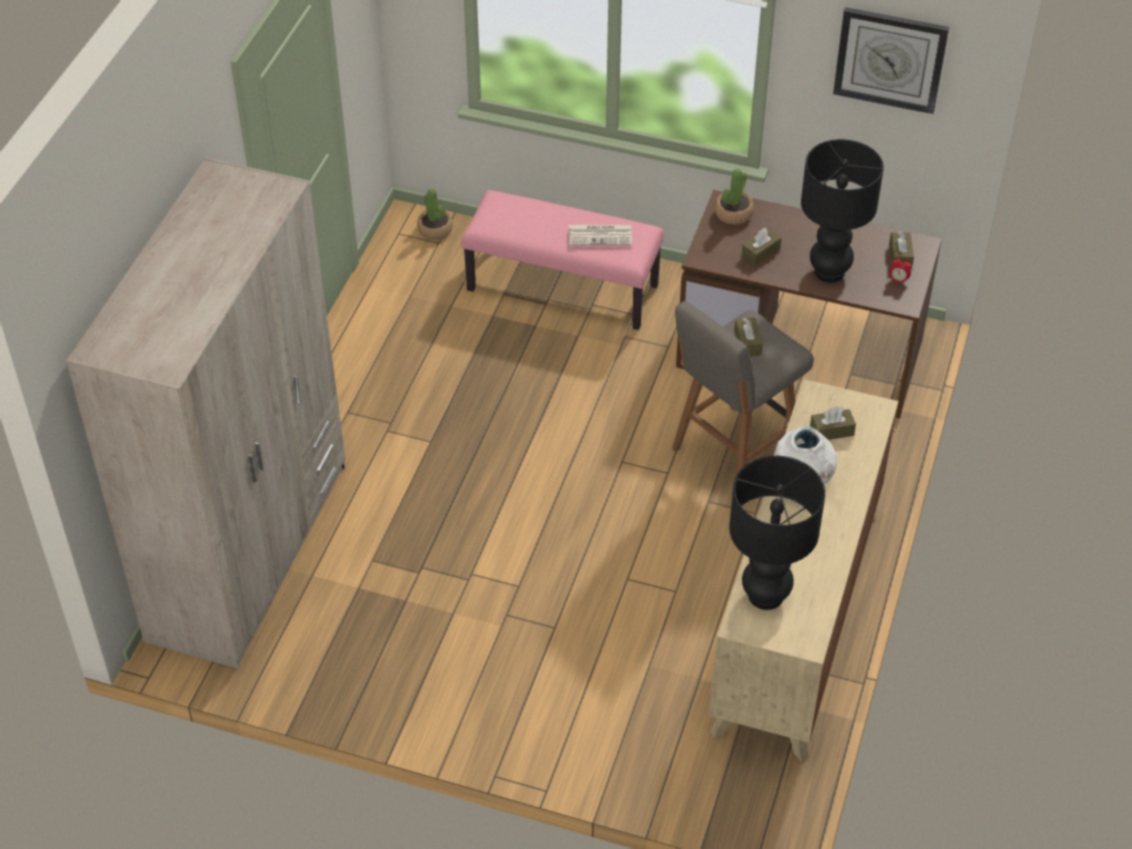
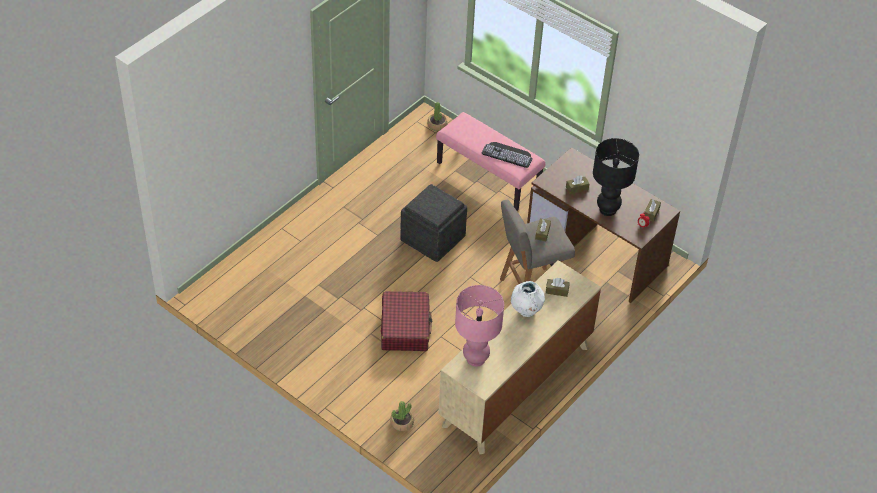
camera: 20 degrees right, 0 degrees up
beige wardrobe [66,158,345,669] -> none
newspaper [569,225,632,246] -> keyboard [481,142,533,168]
potted plant [715,169,754,225] -> potted plant moved to [390,401,414,431]
black table lamp [729,456,825,610] -> pink table lamp [455,285,504,367]
wall clock [833,7,949,114] -> none
none -> red suitcase [381,291,432,351]
none -> grey ottoman [400,184,467,262]

